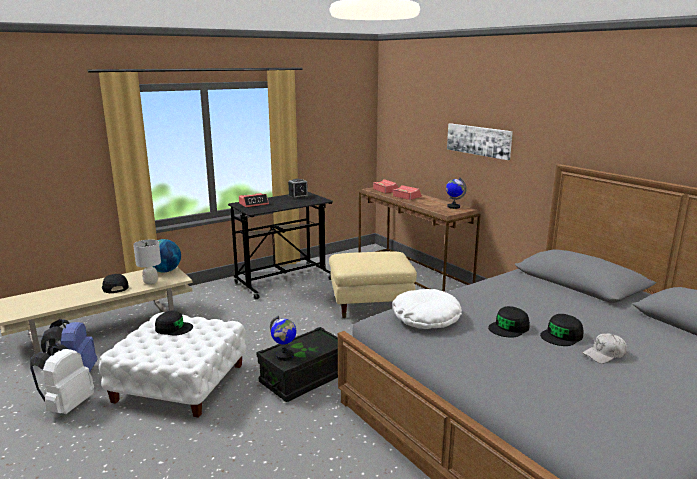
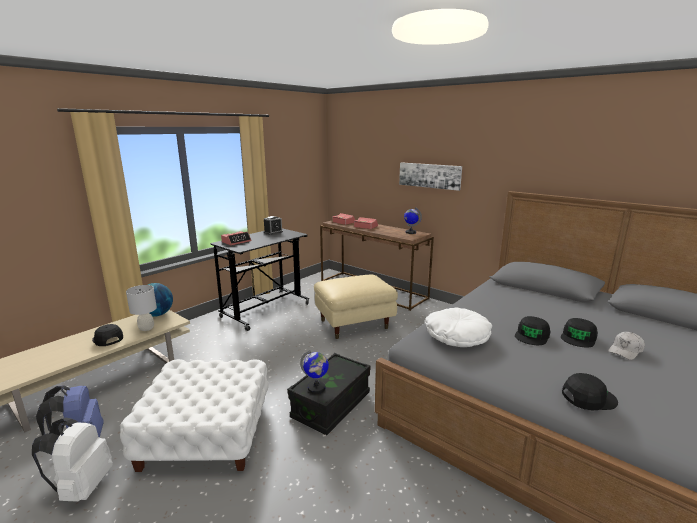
camera: 15 degrees left, 0 degrees up
black cap [155,311,193,336] -> black cap moved to [562,373,618,411]

